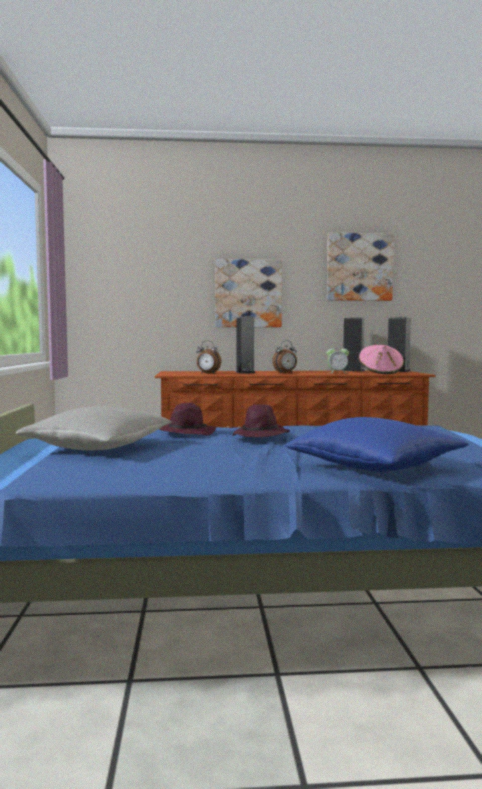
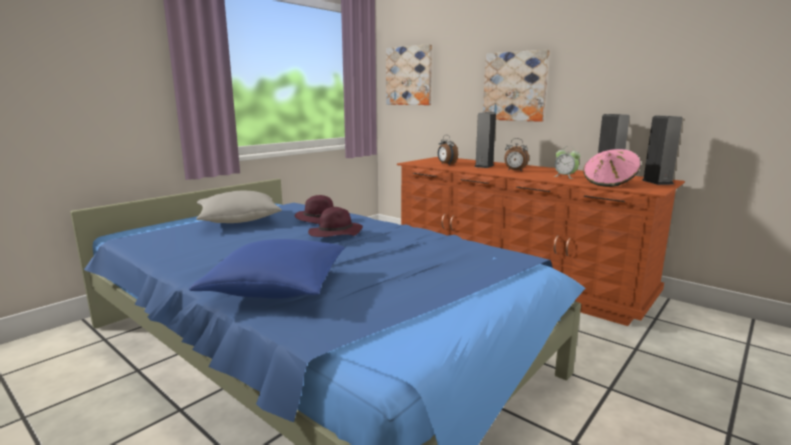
camera: 45 degrees right, 10 degrees up
picture [327,233,394,301] -> picture moved to [386,44,432,105]

